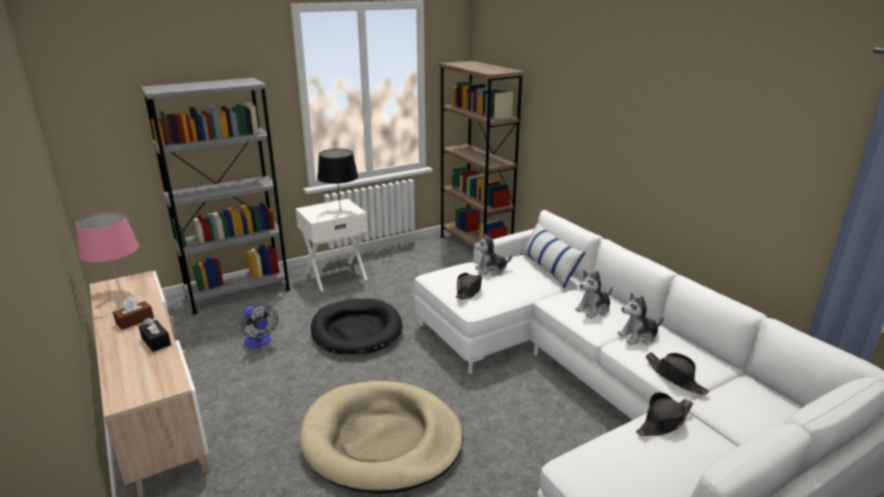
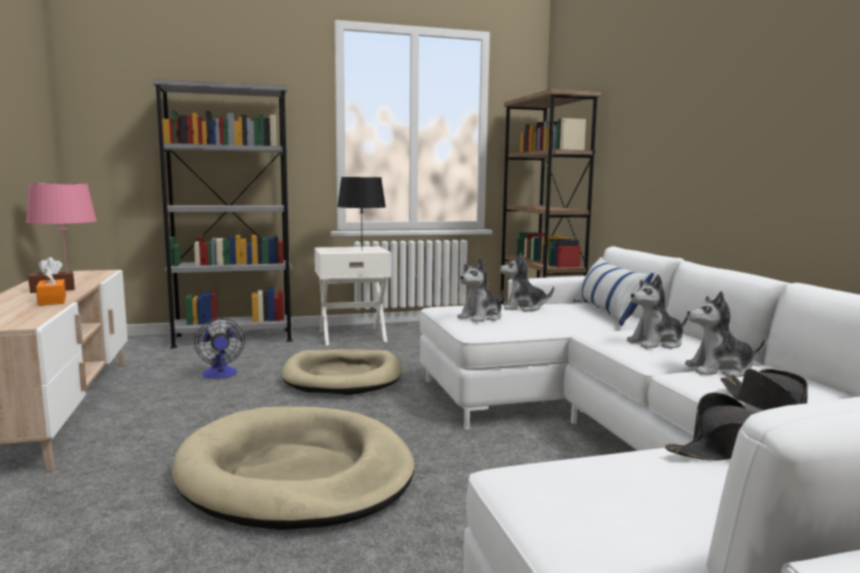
camera: 15 degrees right, 15 degrees down
black tissue box [139,318,171,352] -> orange tissue box [36,266,66,306]
black dog bed [311,299,402,354] -> beige dog bed [282,349,402,395]
black hat [456,273,482,300] -> plush toy [457,258,503,322]

